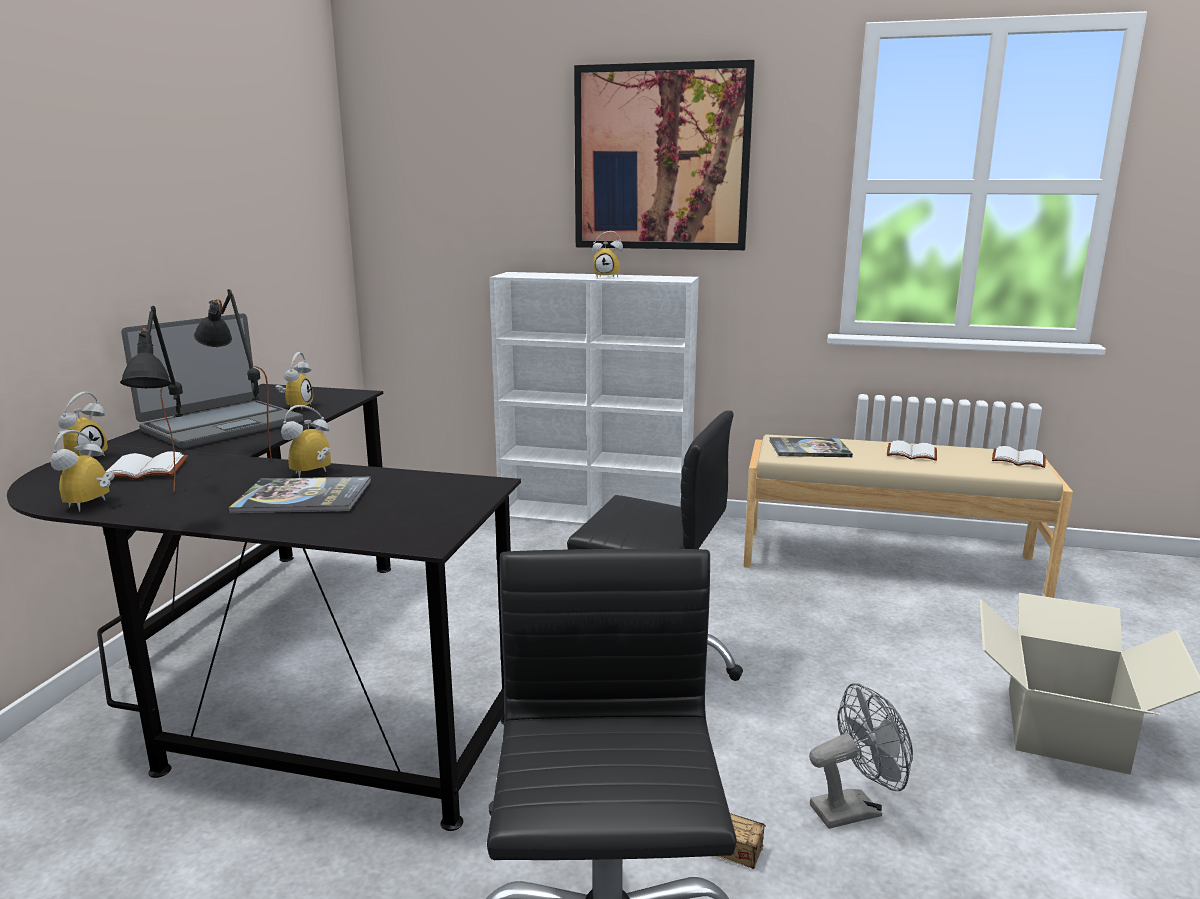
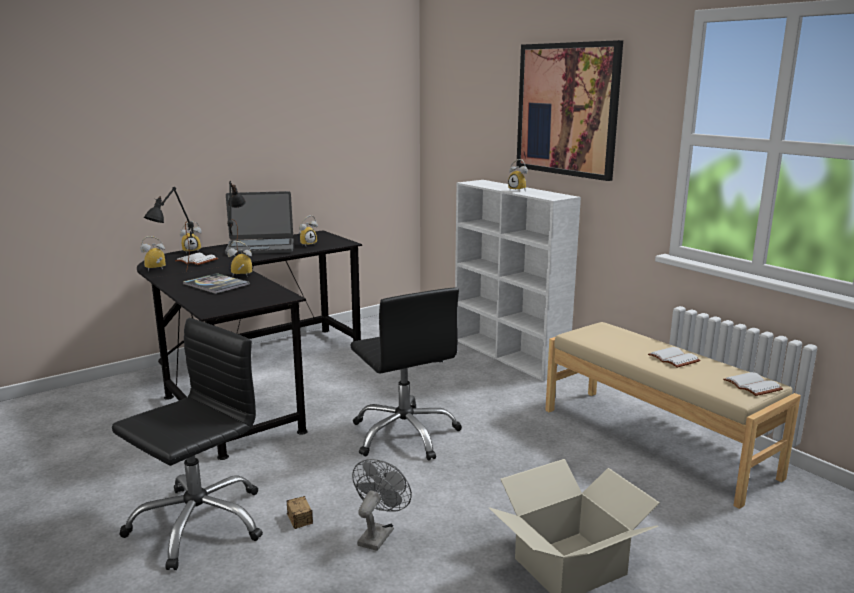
camera: 40 degrees right, 0 degrees up
book [769,437,853,457] -> none
grey fan [809,683,913,829] -> grey fan turned 90 degrees counterclockwise [352,459,412,551]

